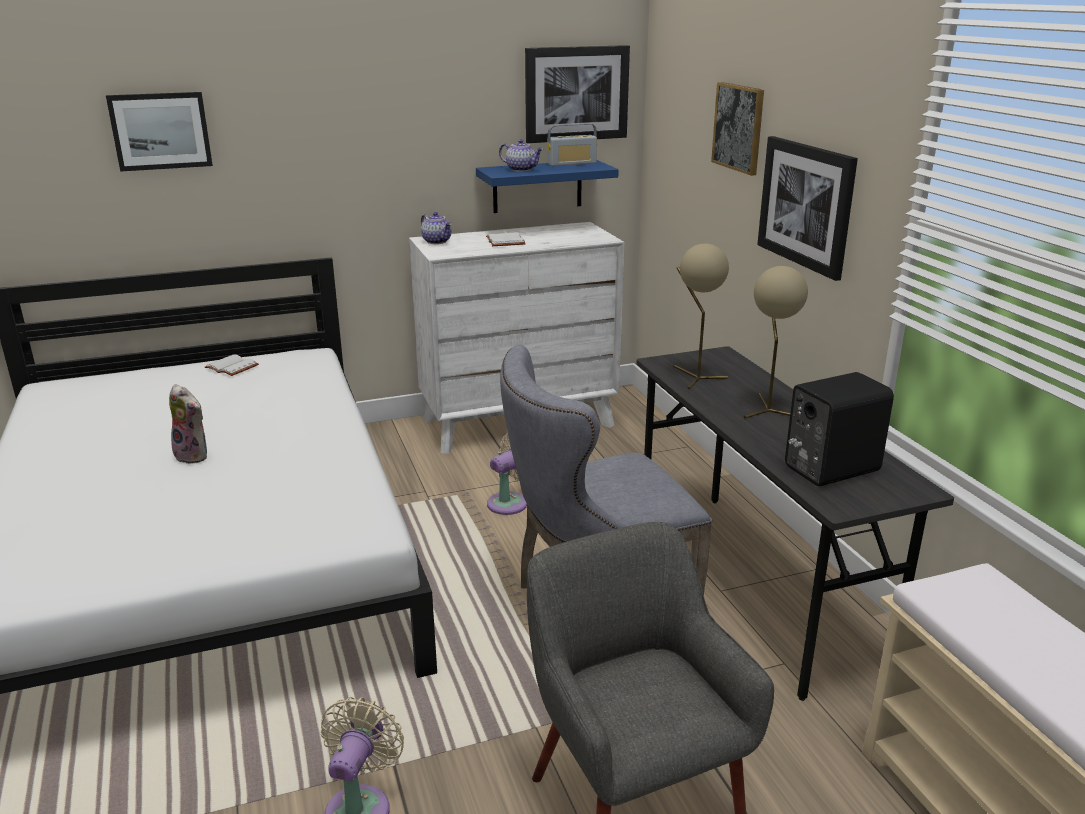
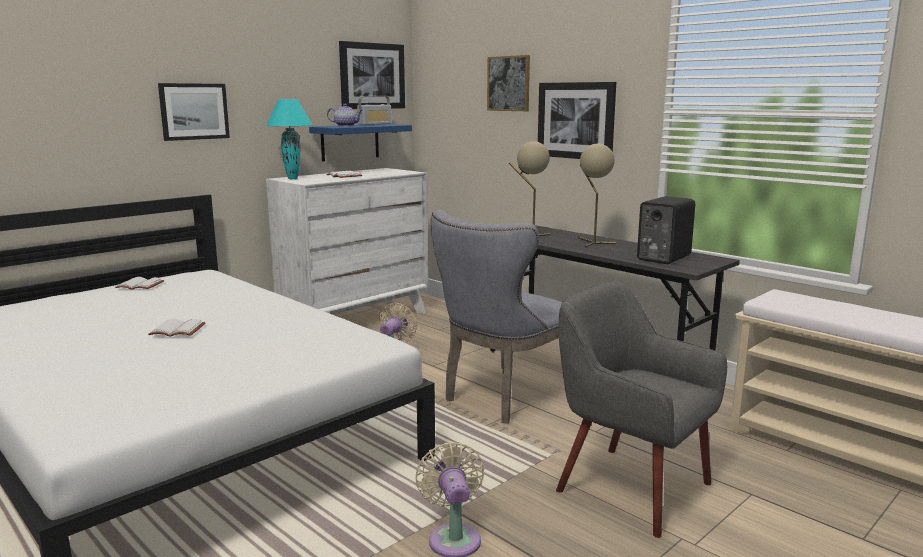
camera: 25 degrees left, 10 degrees down
picture [106,92,213,172] -> picture moved to [158,83,230,141]
plush toy [169,384,207,464] -> white book [148,319,206,337]
teapot [421,212,452,244] -> turquoise table lamp [266,99,312,179]

